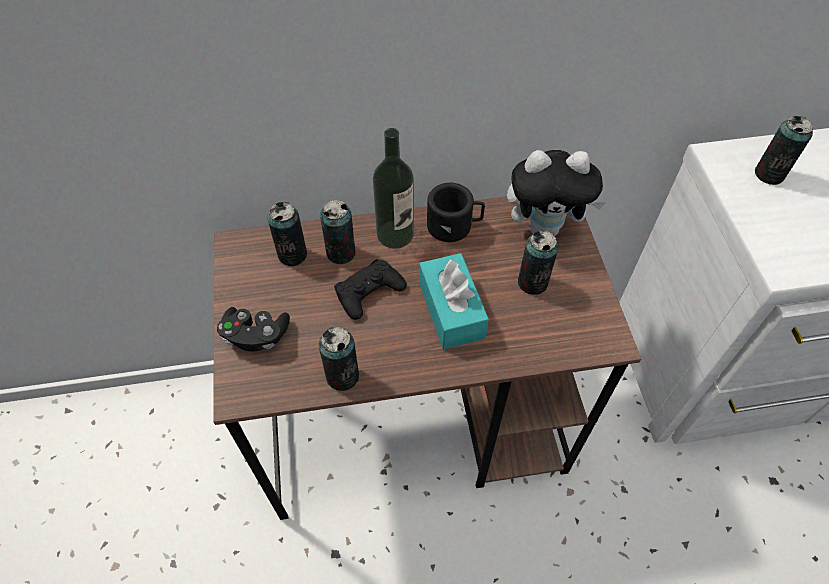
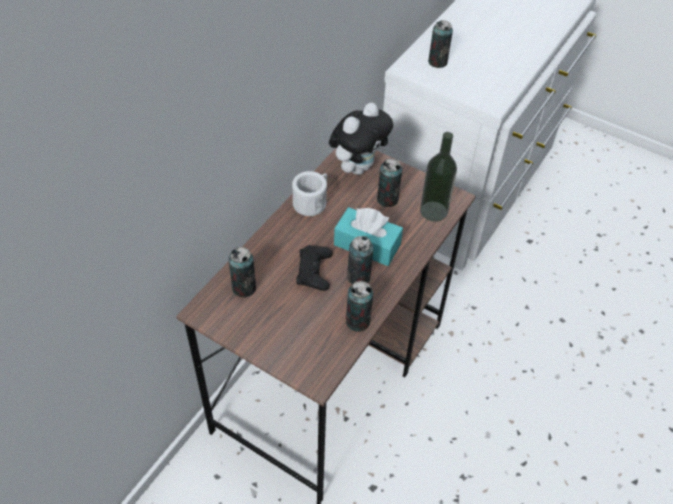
camera: 50 degrees left, 5 degrees down
black game controller [217,307,290,352] -> none
can [320,200,356,264] -> can moved to [347,236,373,284]
bottle [373,128,414,249] -> bottle moved to [420,132,457,222]
black mug [427,183,485,242] -> white mug [292,171,327,216]

